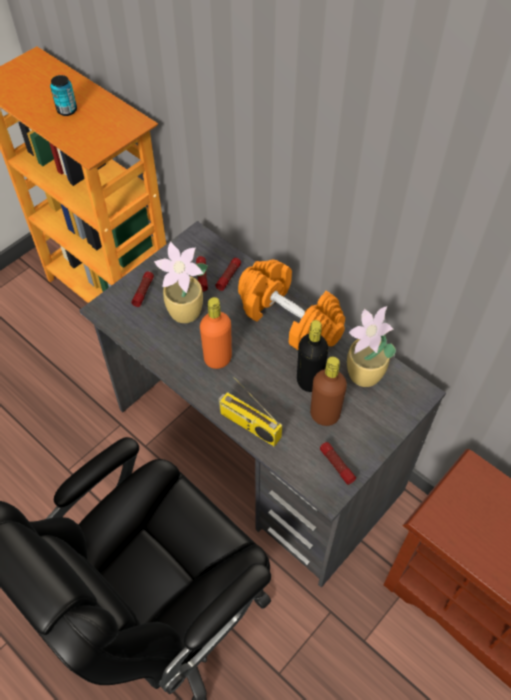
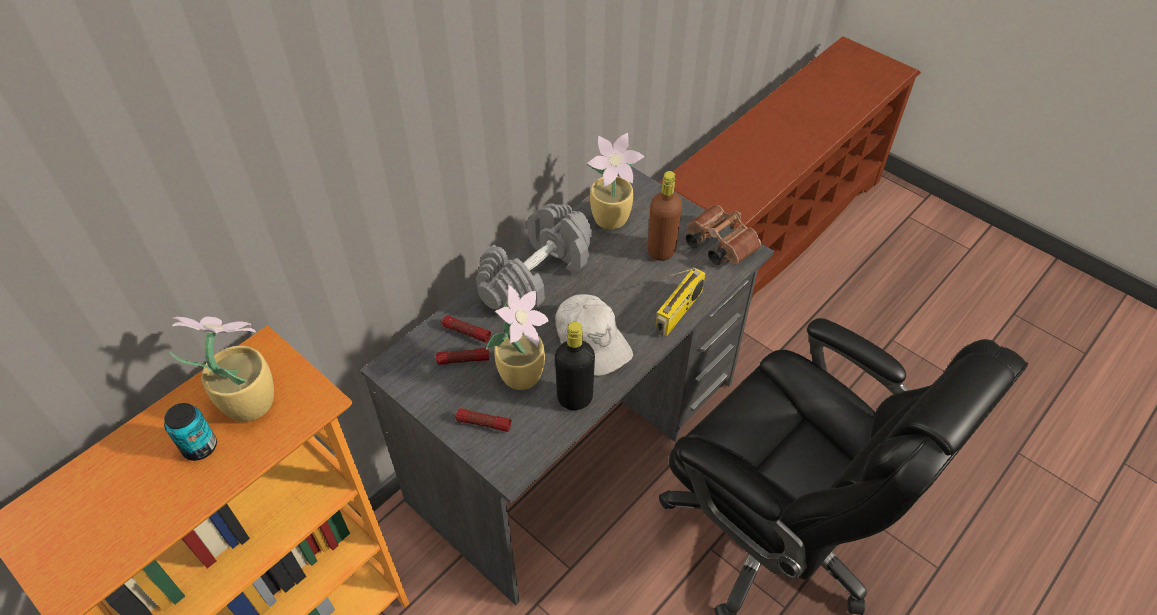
camera: 90 degrees left, 5 degrees down
orange bottle [200,297,232,369] -> white cap [555,294,633,376]
orange dumbbell [238,259,345,350] -> grey dumbbell [476,204,592,311]
black bottle [297,320,329,392] -> black bottle moved to [555,322,595,410]
flashlight [320,442,356,485] -> brown binoculars [686,205,761,265]
none -> potted plant [170,317,274,422]

